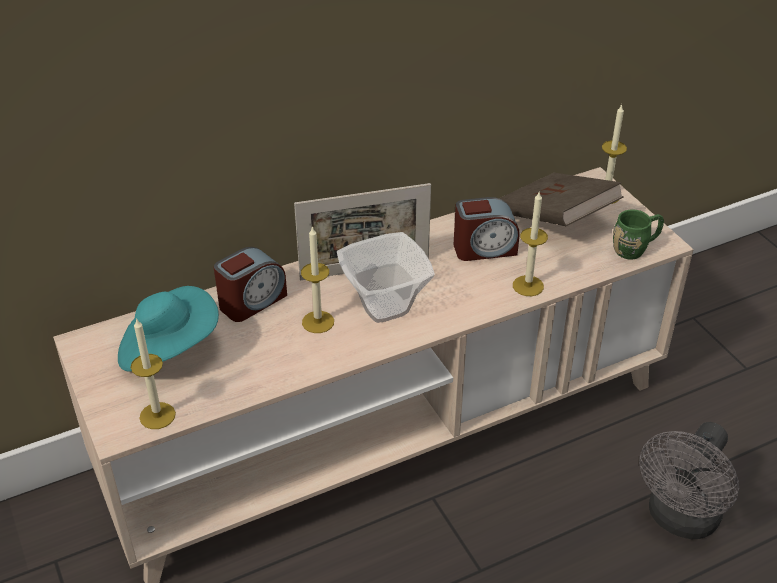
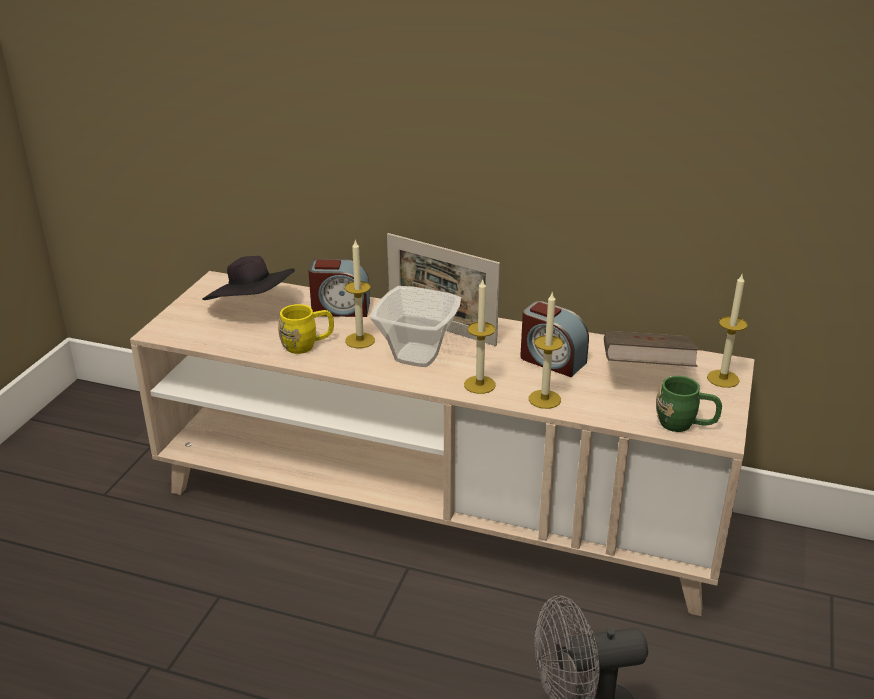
camera: 45 degrees right, 10 degrees down
turquoise hat [118,286,219,371] -> black hat [202,256,295,300]
candle [131,318,176,429] -> candle moved to [464,278,496,394]
none -> yellow mug [278,304,334,354]

